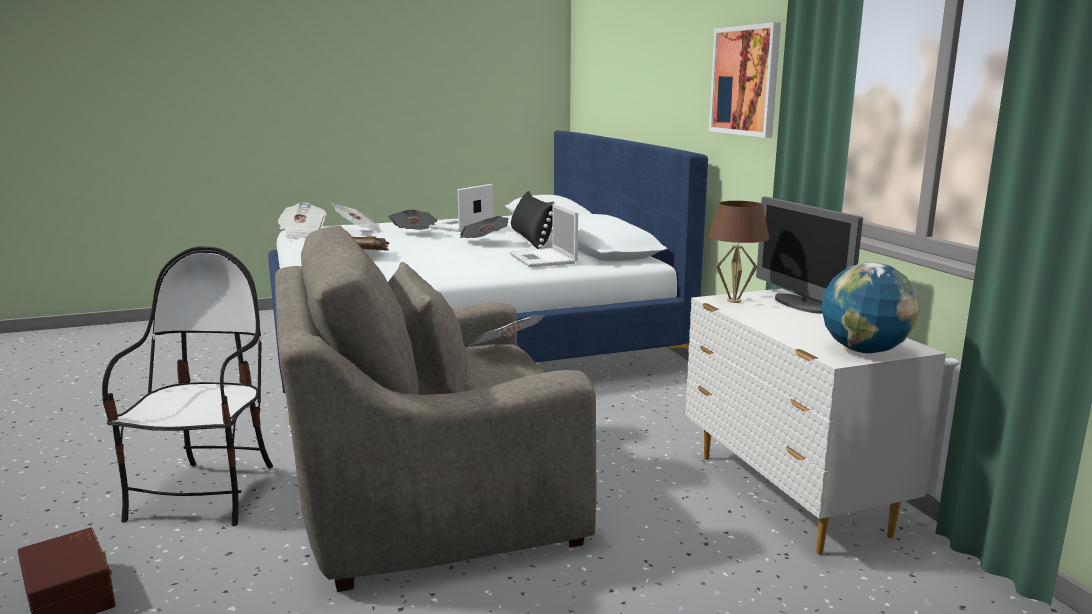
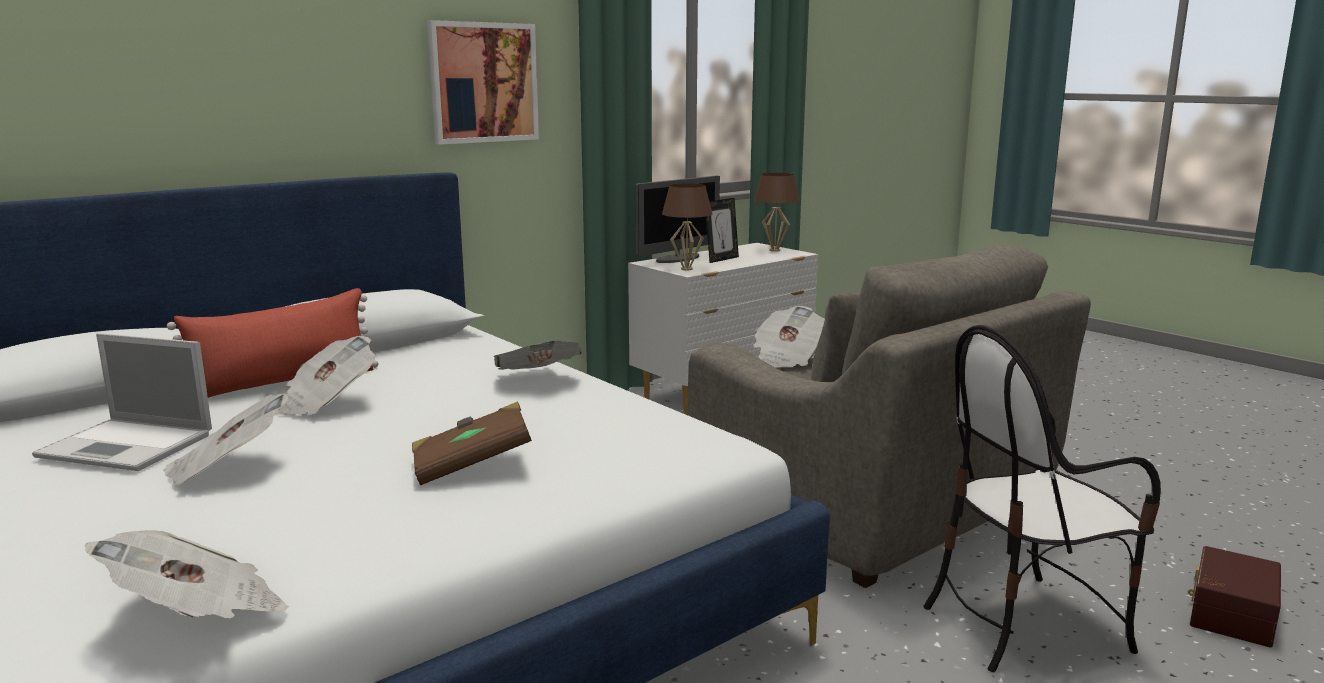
camera: 110 degrees left, 0 degrees up
newspaper [332,203,382,233] -> newspaper moved to [494,341,582,370]
laptop [509,204,578,267] -> none
black pillow [511,191,555,249] -> red pillow [167,288,379,398]
globe [821,262,920,353] -> brown table lamp [754,173,800,252]
none -> picture frame [706,198,739,263]

